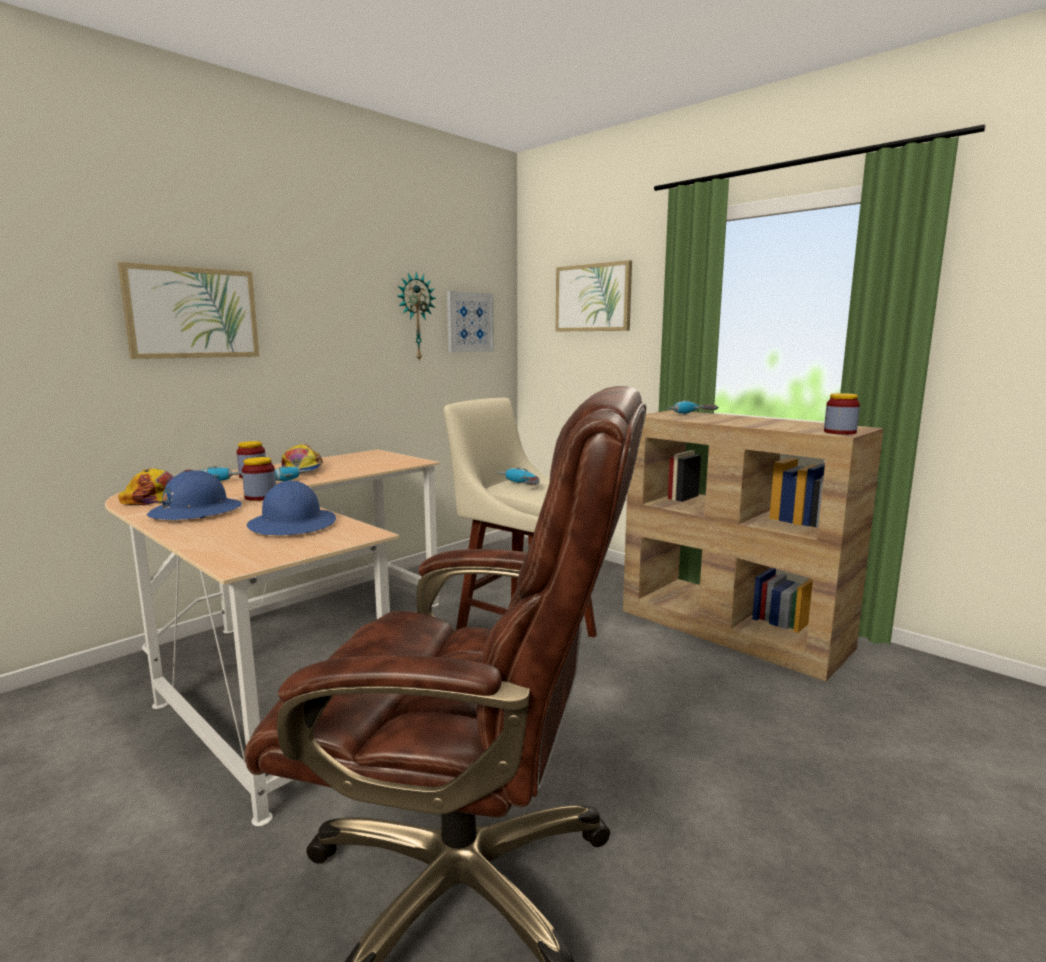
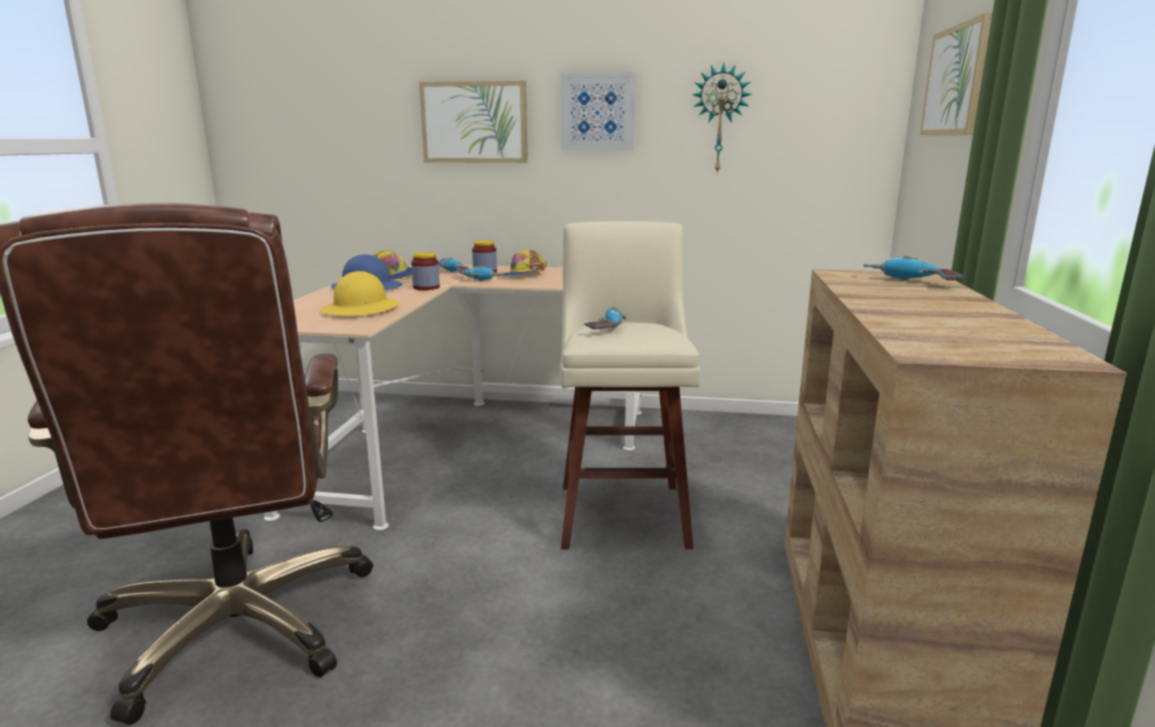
camera: 55 degrees right, 5 degrees up
blue hard hat [247,480,336,535] -> yellow hard hat [321,271,399,316]
picture [447,291,494,352] -> picture moved to [561,72,635,151]
jar [824,393,860,435] -> none

